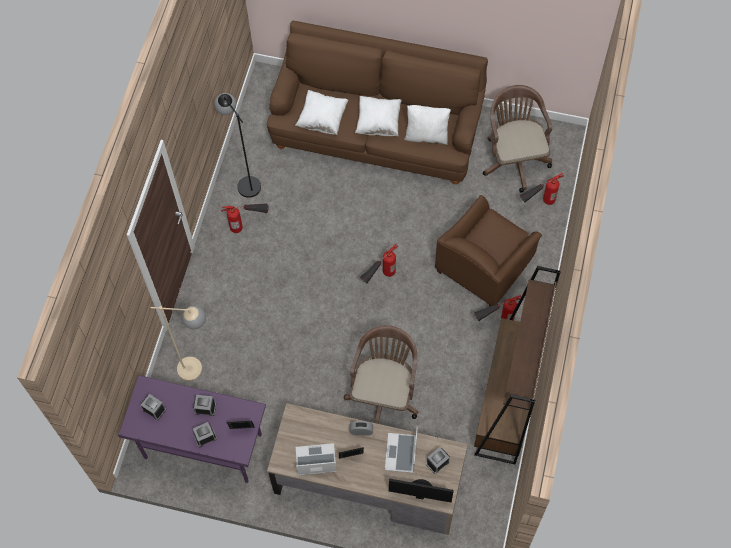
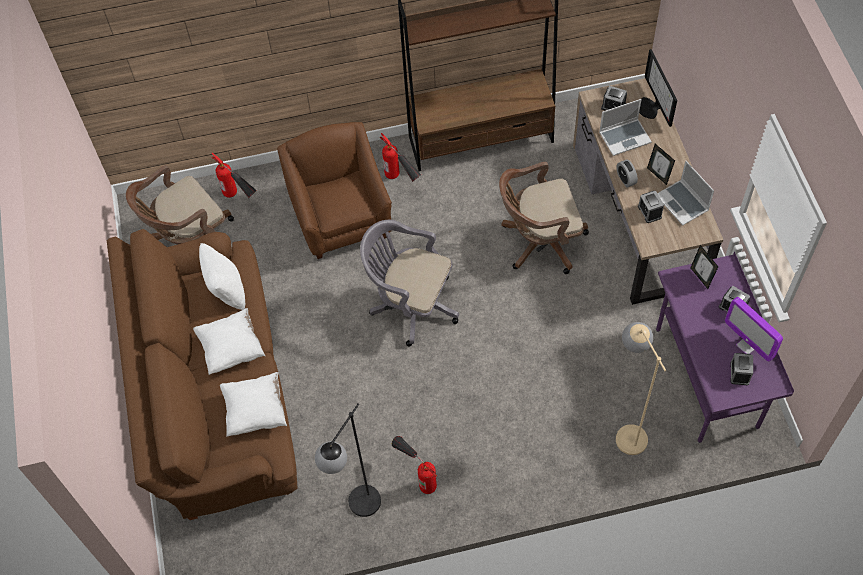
camera: 115 degrees left, 5 degrees down
alarm clock [193,395,216,416] -> alarm clock moved to [638,191,664,223]
fire extinguisher [360,244,398,284] -> grey office chair [360,220,459,346]
brown armchair [435,195,542,307] -> brown armchair turned 120 degrees counterclockwise [277,122,392,259]
none -> monitor [725,297,783,362]

